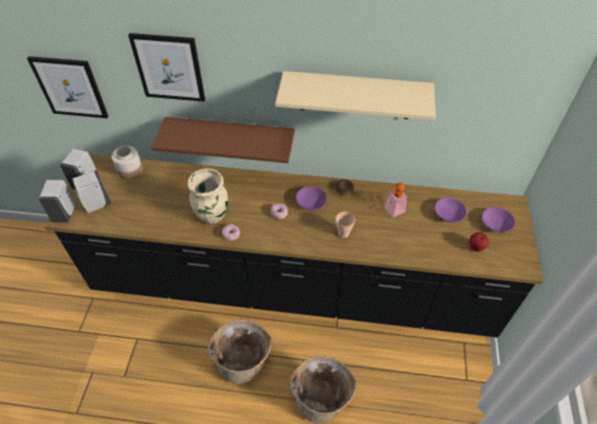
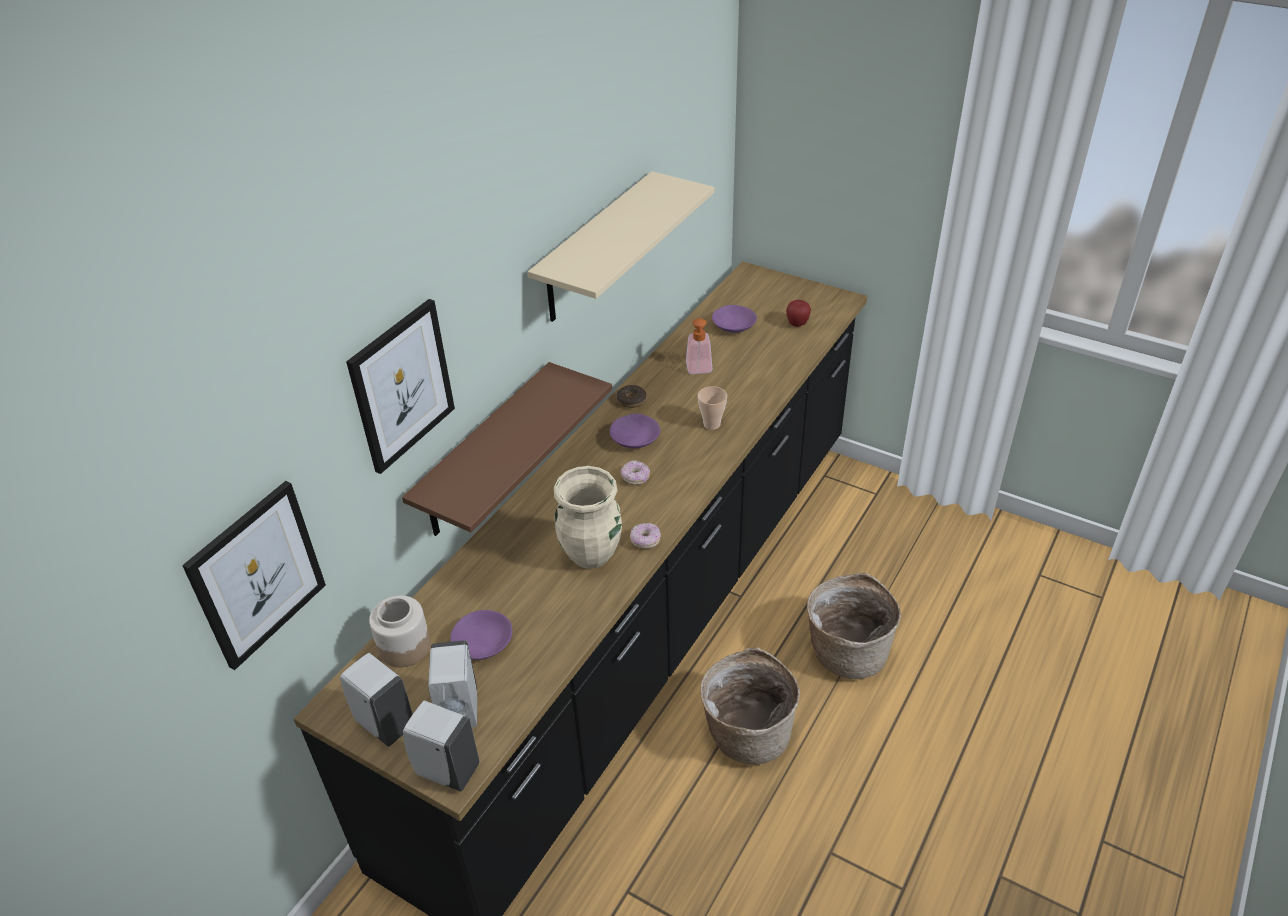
camera: 65 degrees left, 10 degrees down
purple bowl [482,207,515,233] -> purple bowl moved to [450,610,512,660]

